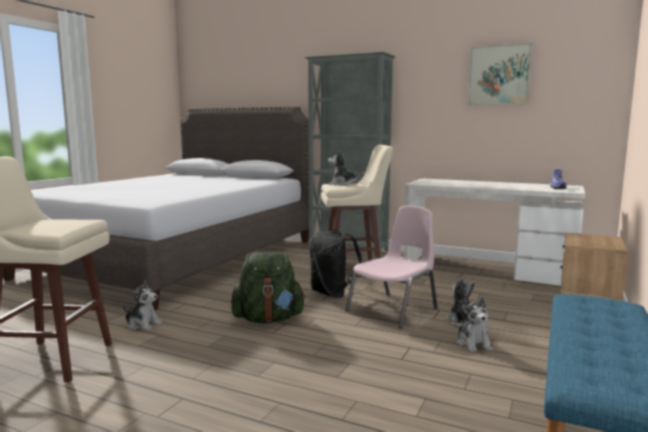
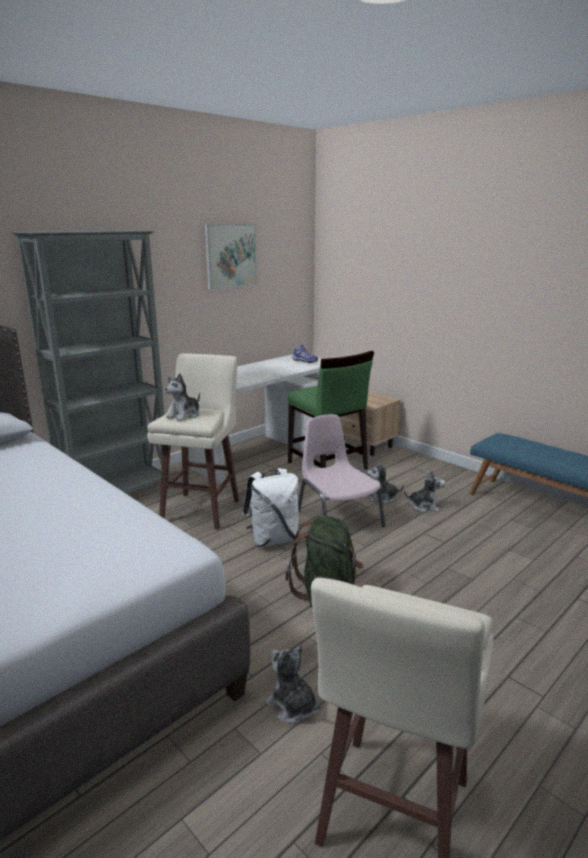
camera: 70 degrees left, 10 degrees up
plush toy [122,280,163,330] -> plush toy turned 90 degrees counterclockwise [265,644,321,724]
black backpack [310,229,362,298] -> white backpack [242,468,299,547]
none -> green chair [288,351,374,470]

